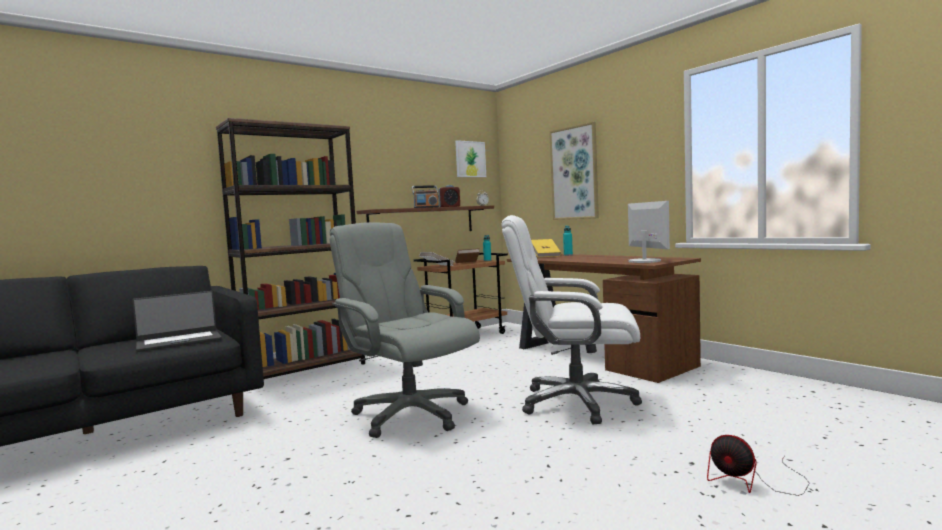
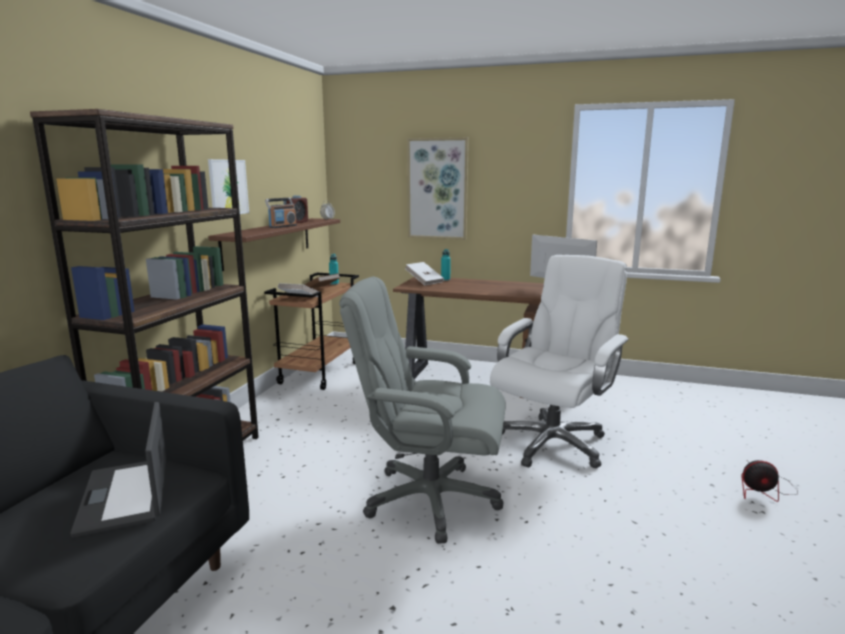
camera: 35 degrees left, 10 degrees up
laptop [132,291,222,352] -> laptop turned 135 degrees clockwise [70,402,166,538]
picture [455,140,486,177] -> picture moved to [208,159,249,214]
white office chair [501,215,642,425] -> white office chair turned 150 degrees clockwise [490,255,629,468]
yellow book [531,239,561,257] -> white book [405,262,444,285]

